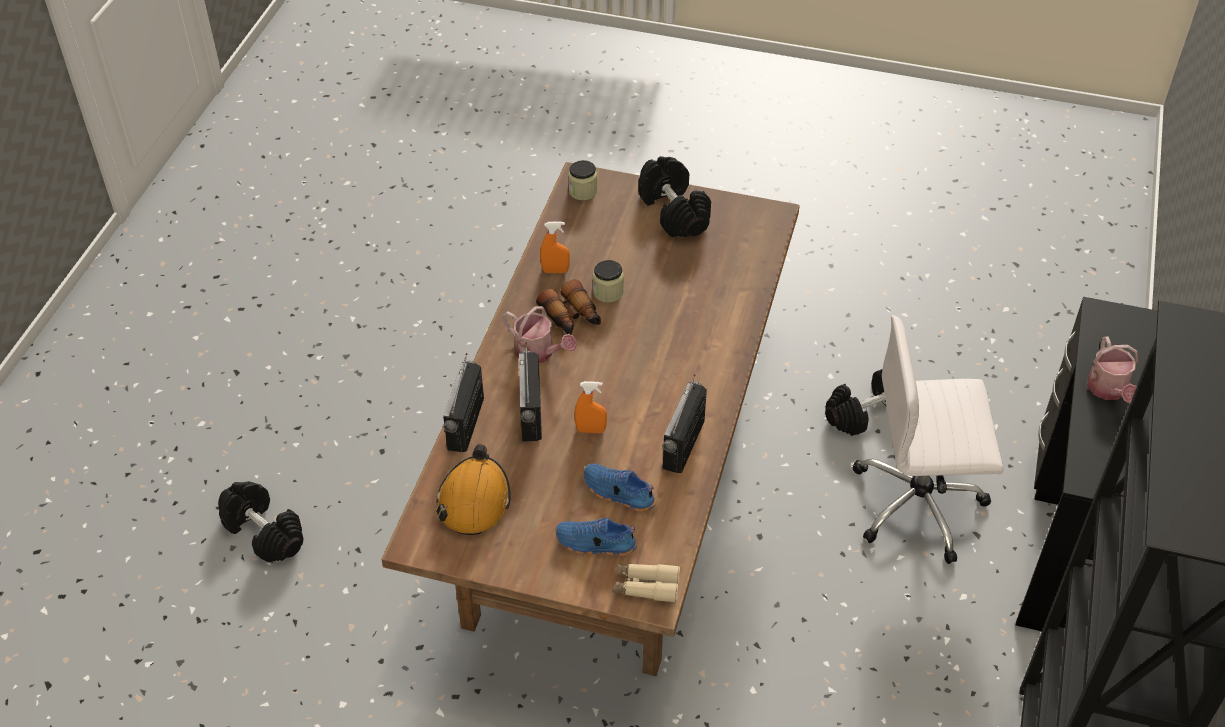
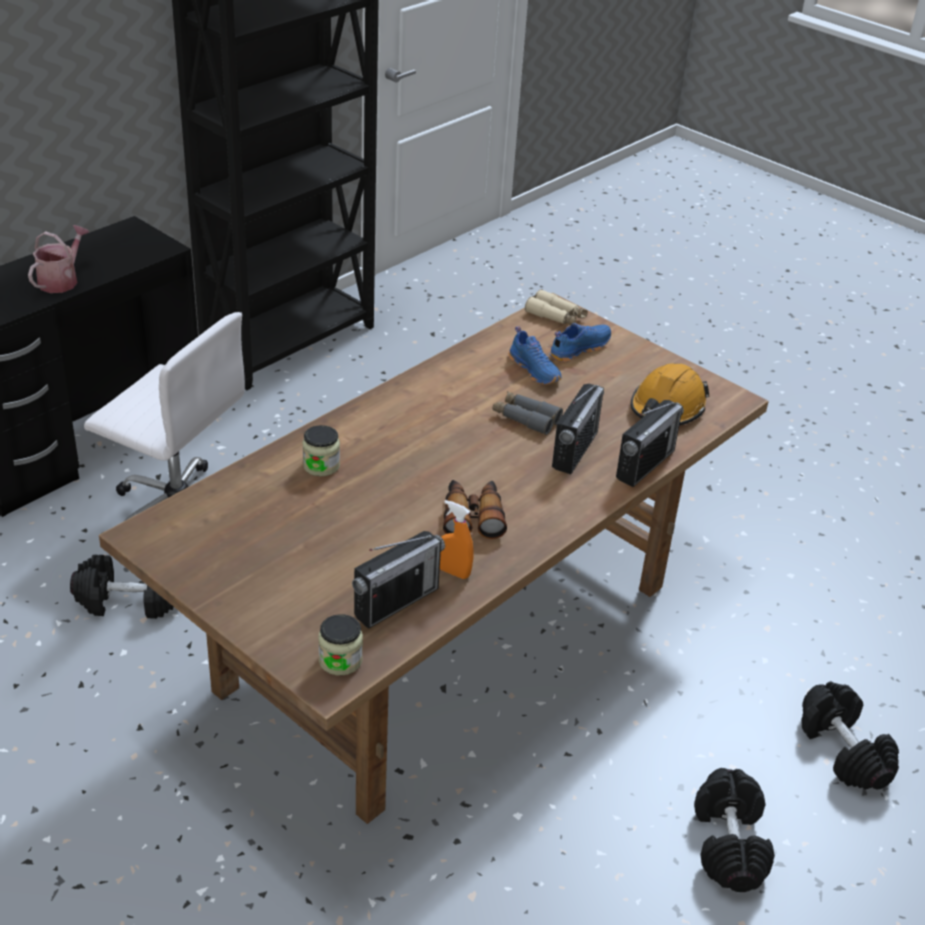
camera: 155 degrees left, 10 degrees down
watering can [503,306,577,363] -> none
blue shoe [555,518,637,556] -> blue shoe turned 75 degrees counterclockwise [549,323,611,362]
orange spray bottle [575,381,607,433] -> grey binoculars [493,391,563,435]
jar [593,260,624,302] -> jar moved to [302,425,340,476]
black dumbbell [638,156,711,237] -> black dumbbell moved to [694,768,775,892]
radio [663,374,707,473] -> radio moved to [352,531,445,629]

